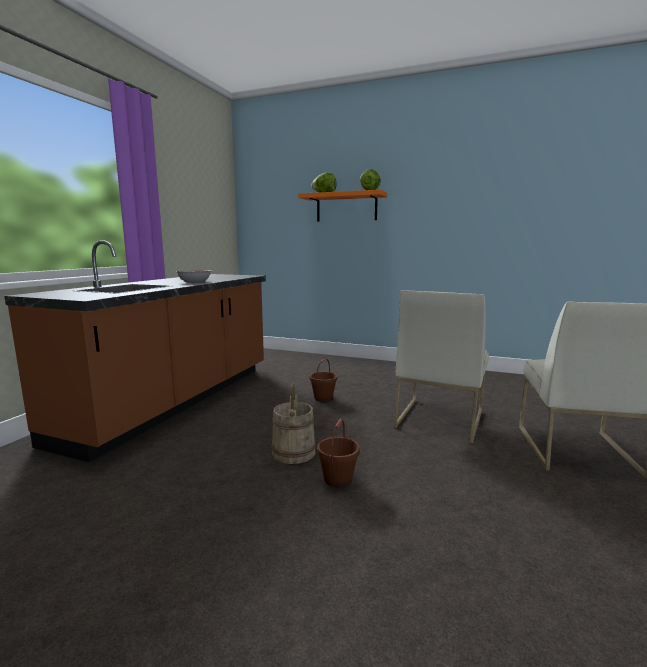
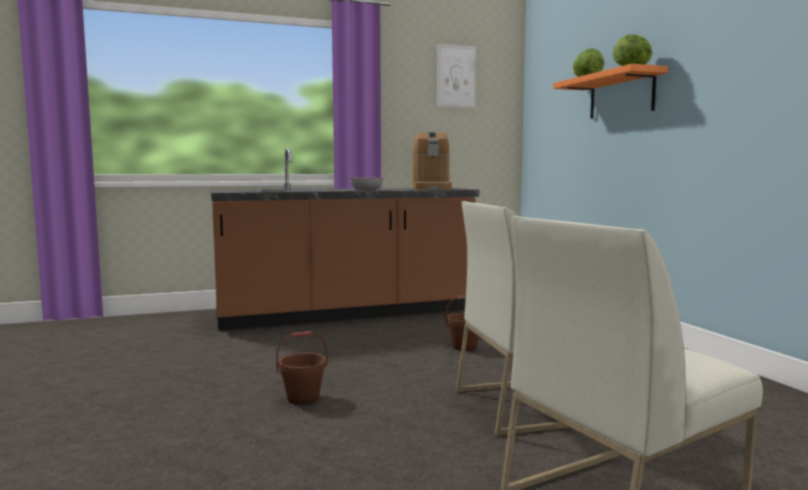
camera: 50 degrees right, 5 degrees down
beige bucket [271,383,316,464] -> none
none -> coffee machine [412,132,452,189]
none -> picture [437,44,476,108]

